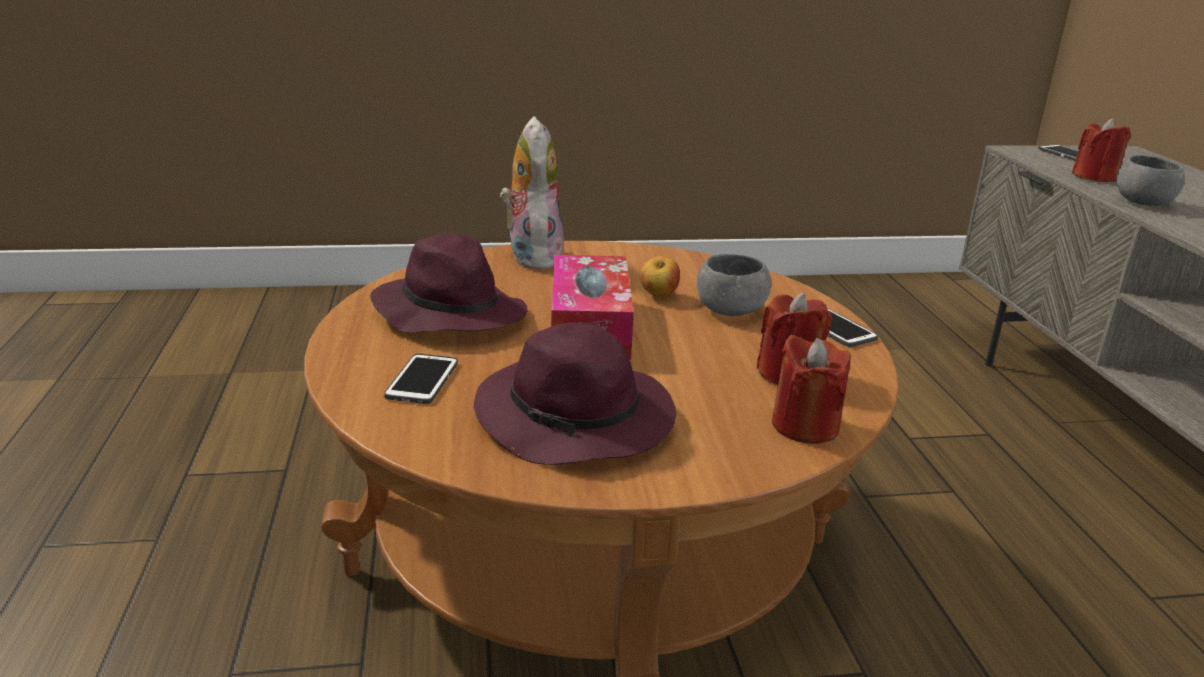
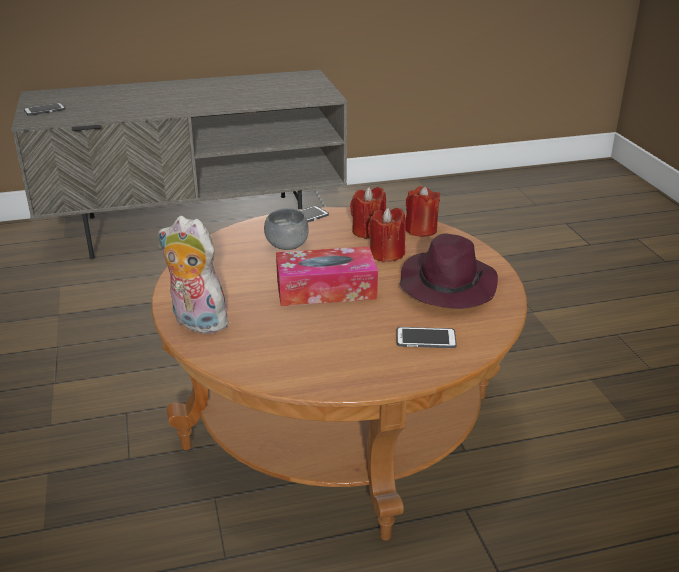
camera: 95 degrees left, 5 degrees up
purple hat [370,232,527,333] -> none
plush toy [500,116,564,270] -> plush toy turned 45 degrees clockwise [158,216,235,334]
apple [640,256,680,298] -> none
red candle [1072,118,1130,182] -> red candle moved to [368,208,406,262]
grey bowl [1116,155,1185,206] -> none

